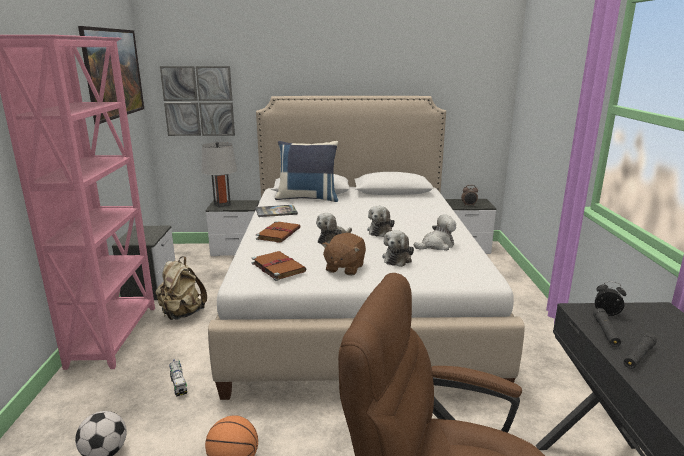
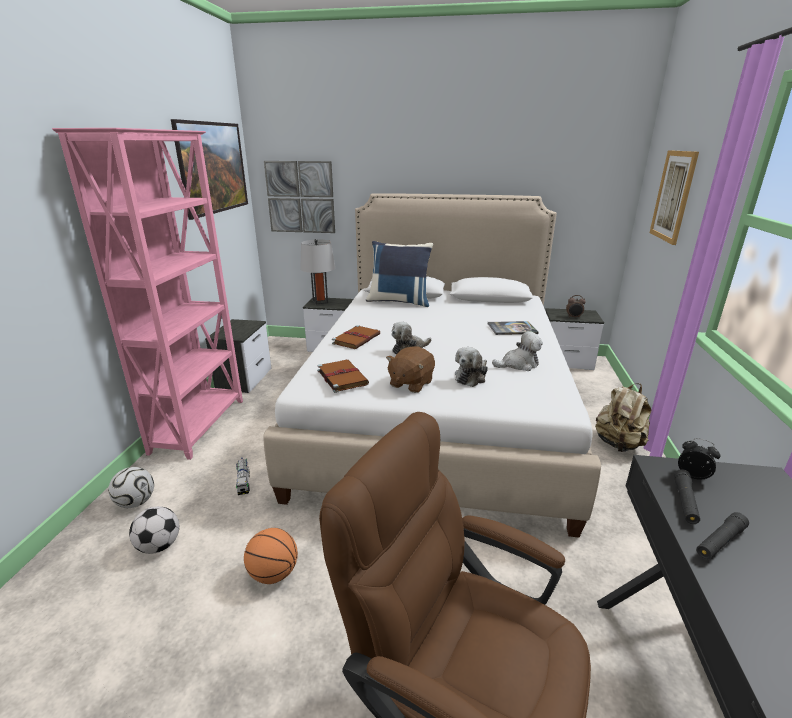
camera: 10 degrees right, 5 degrees up
beige backpack [155,256,207,320] -> beige backpack moved to [595,383,651,452]
book [255,205,298,217] -> book moved to [488,321,539,335]
plush toy [367,206,395,237] -> none
none -> football [108,467,154,508]
none -> picture [649,150,699,245]

